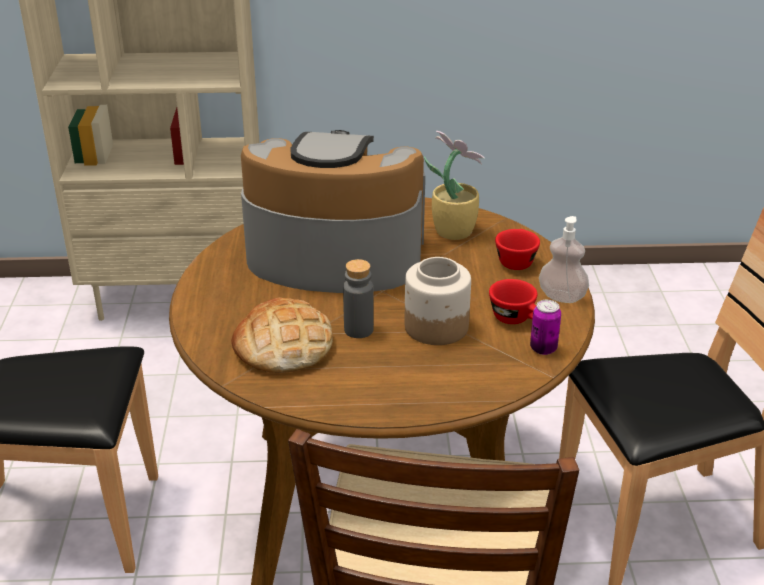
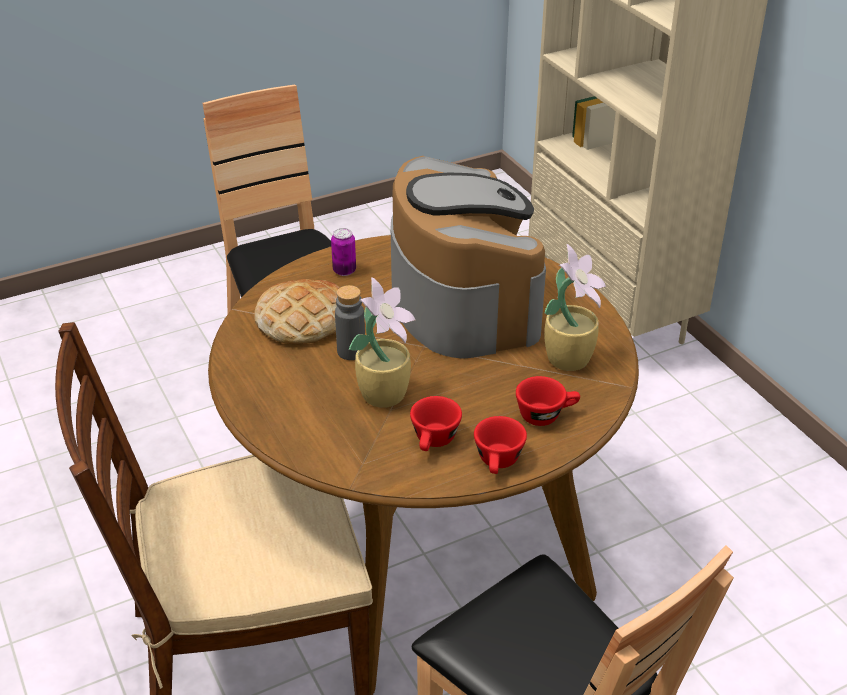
camera: 65 degrees right, 5 degrees up
jar [405,257,471,345] -> potted plant [349,277,416,408]
can [530,300,561,355] -> can moved to [331,228,356,276]
soap dispenser [539,216,589,303] -> red cup [474,416,527,474]

